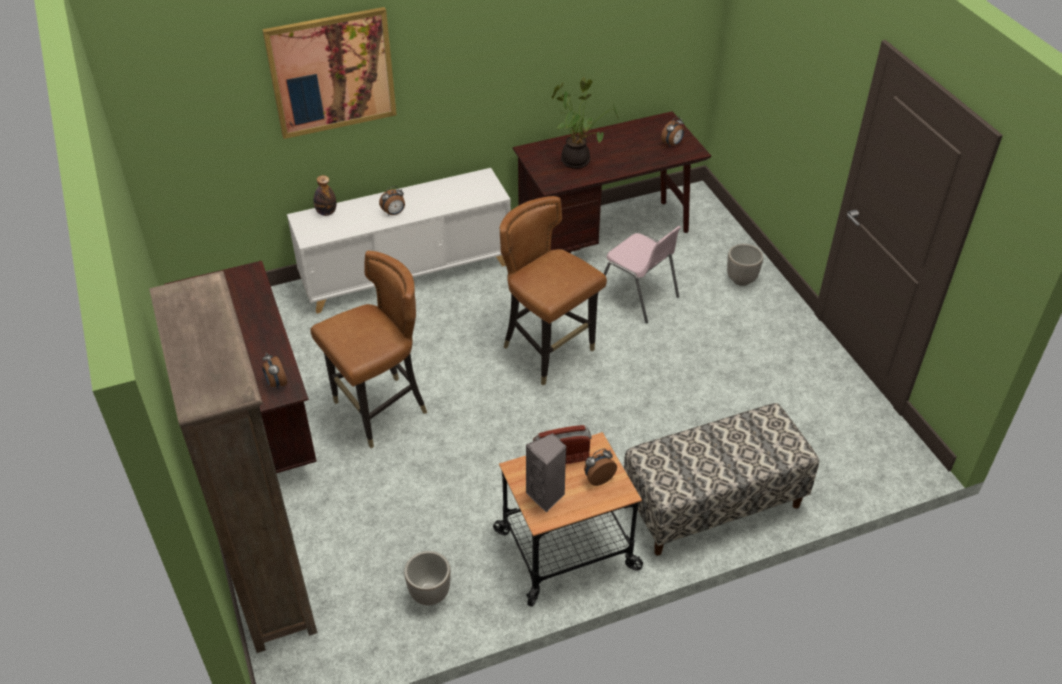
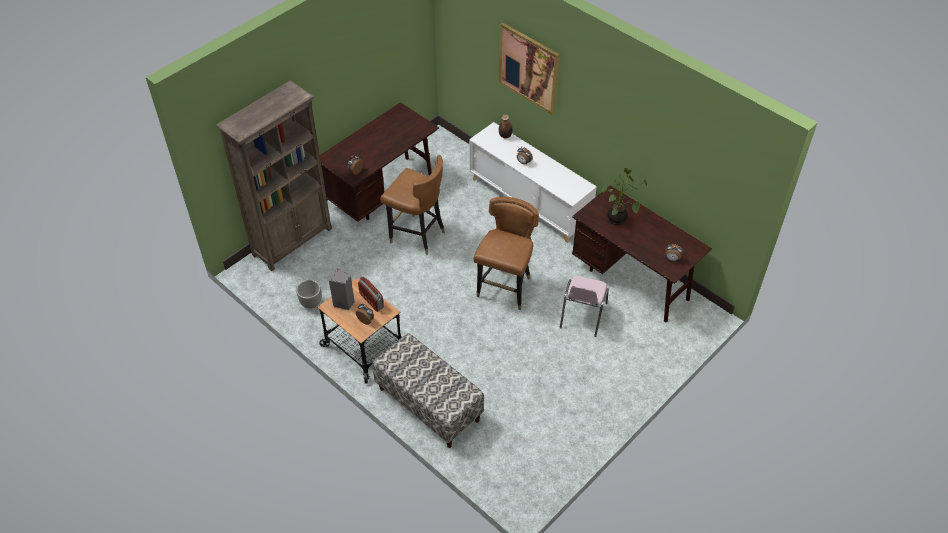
camera: 65 degrees right, 5 degrees up
planter [727,244,763,286] -> none

